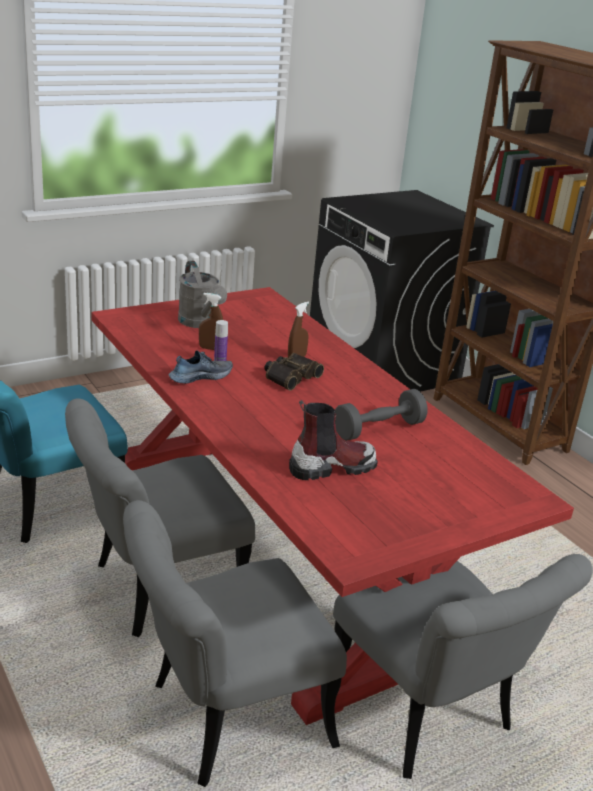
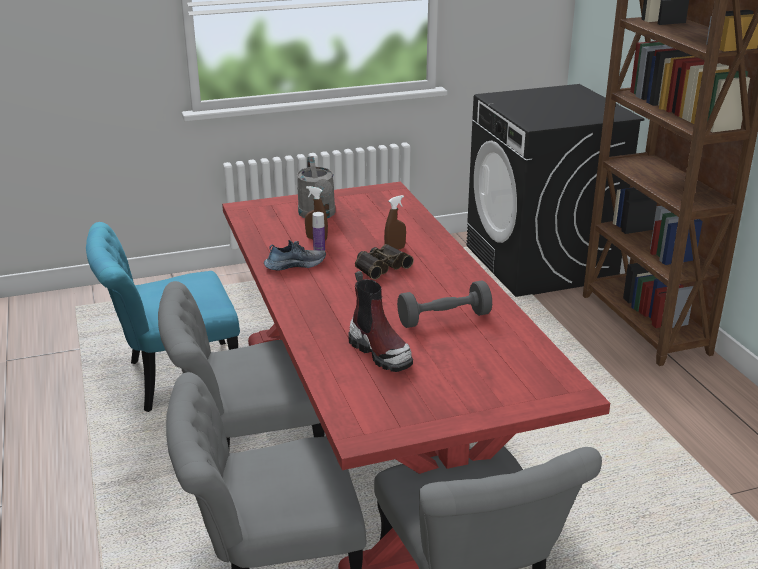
camera: 15 degrees right, 0 degrees up
boot [289,400,378,480] -> boot turned 60 degrees clockwise [349,271,413,372]

